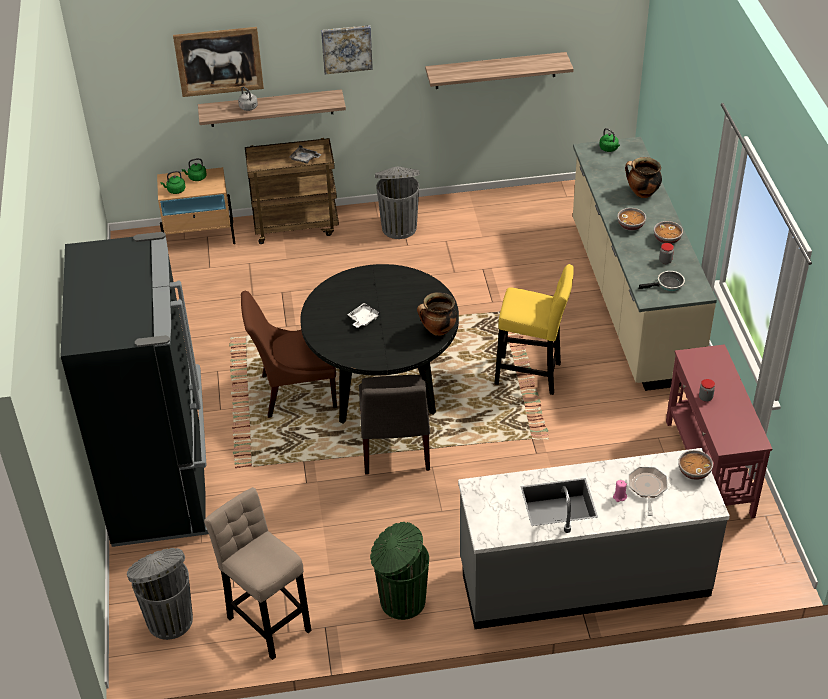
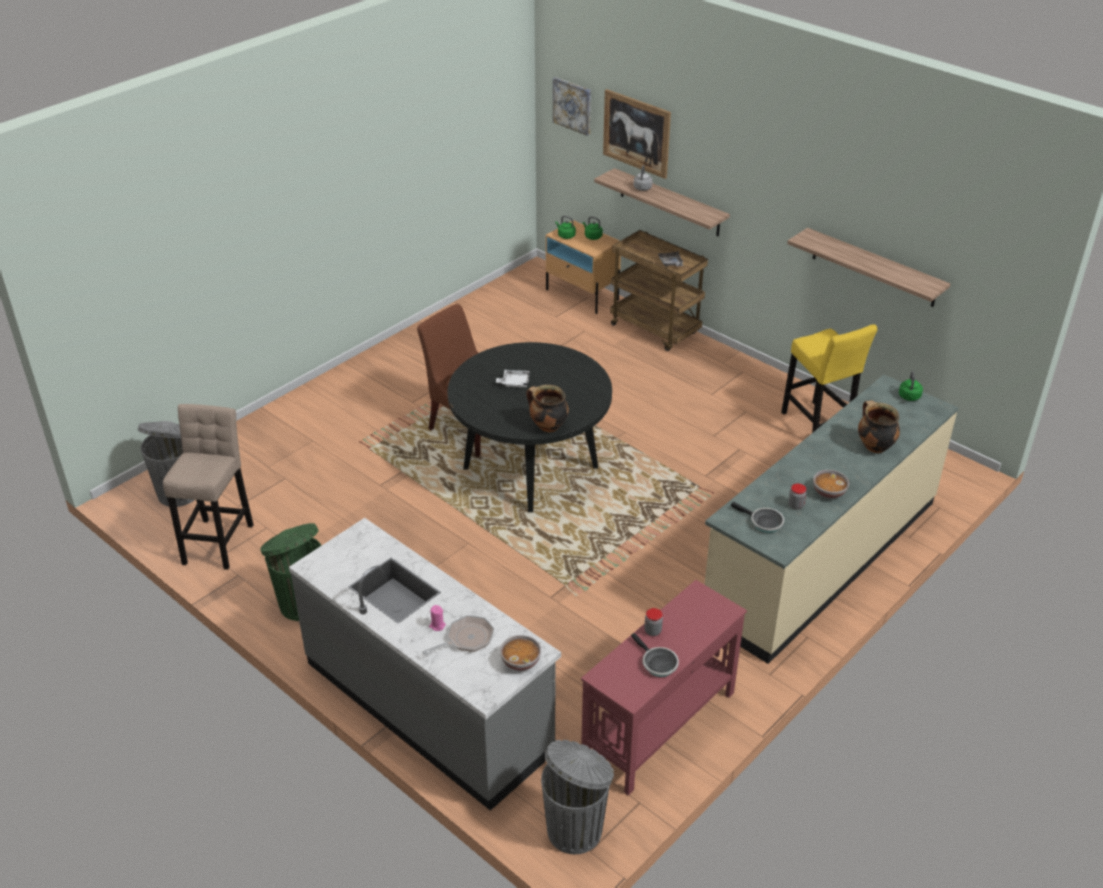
camera: 50 degrees right, 5 degrees down
black fridge [61,232,209,547] -> none
picture [321,25,373,74] -> picture moved to [553,77,591,136]
grey chair [359,375,430,474] -> none
grey trash can [375,167,420,239] -> grey trash can moved to [541,740,614,854]
yellow stool [494,264,574,395] -> yellow stool moved to [781,324,877,433]
bowl [617,208,646,231] -> none
none -> frying pan [631,633,679,677]

